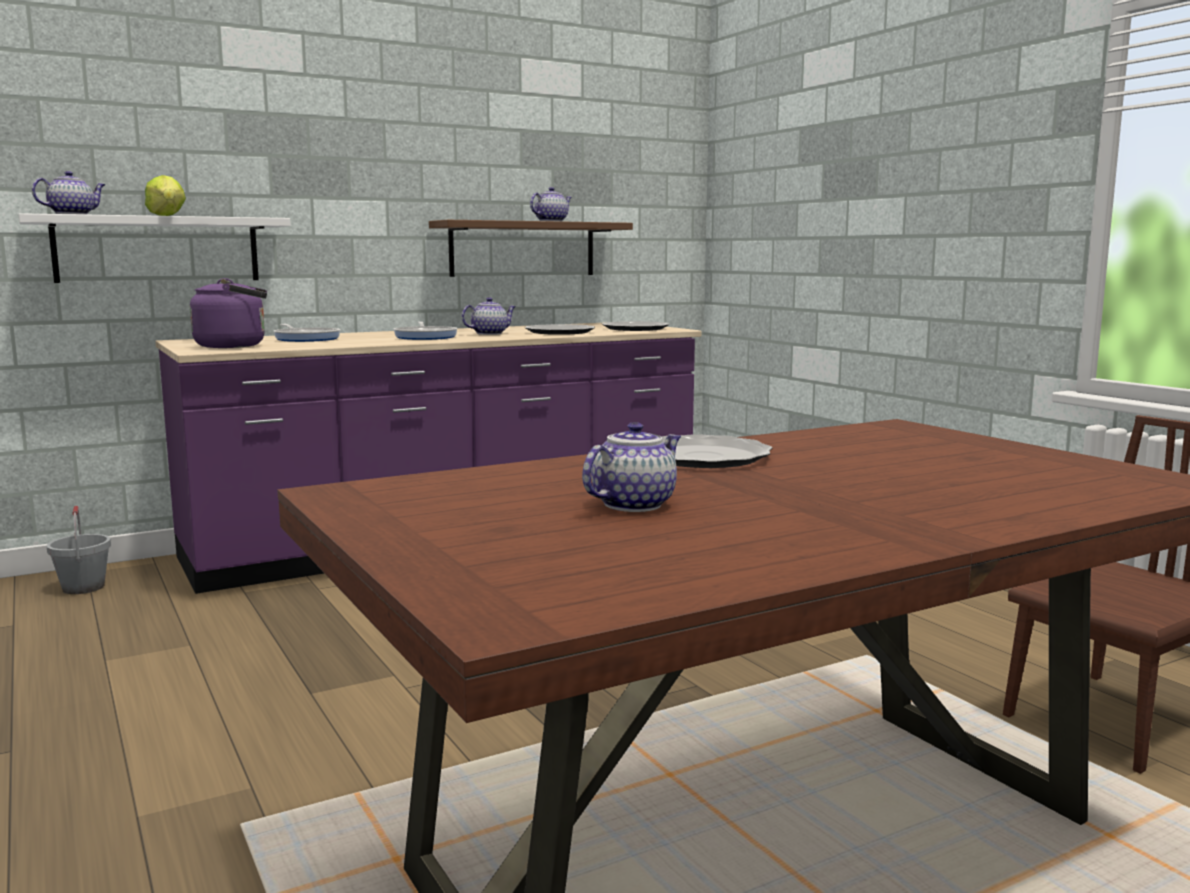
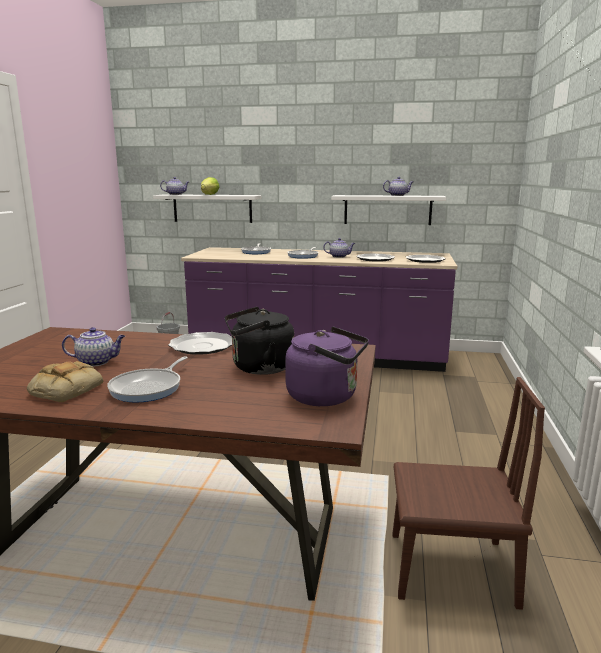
camera: 40 degrees right, 5 degrees up
purple kettle [190,278,267,348] -> purple kettle moved to [285,327,369,406]
brown shelf [429,220,633,277] -> white shelf [331,195,446,225]
none -> bread [27,361,103,402]
none -> frying pan [107,356,188,403]
none -> black kettle [225,307,294,375]

